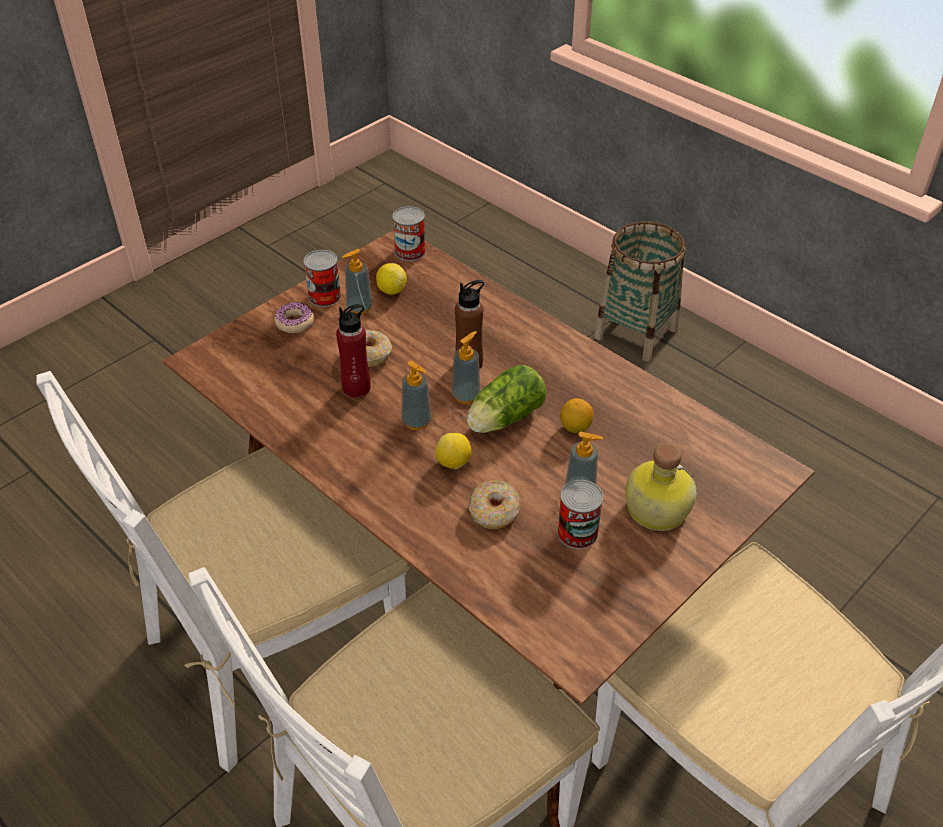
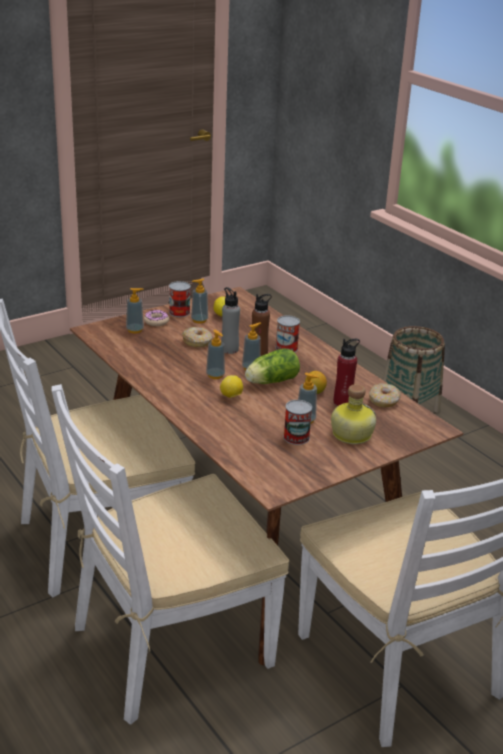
camera: 10 degrees right, 15 degrees down
red bottle [336,304,371,398] -> red bottle moved to [334,339,360,406]
can [392,206,426,261] -> can moved to [276,315,300,352]
donut [469,480,520,529] -> donut moved to [369,383,401,407]
none -> soap dispenser [126,288,144,334]
none -> grey bottle [221,287,240,354]

